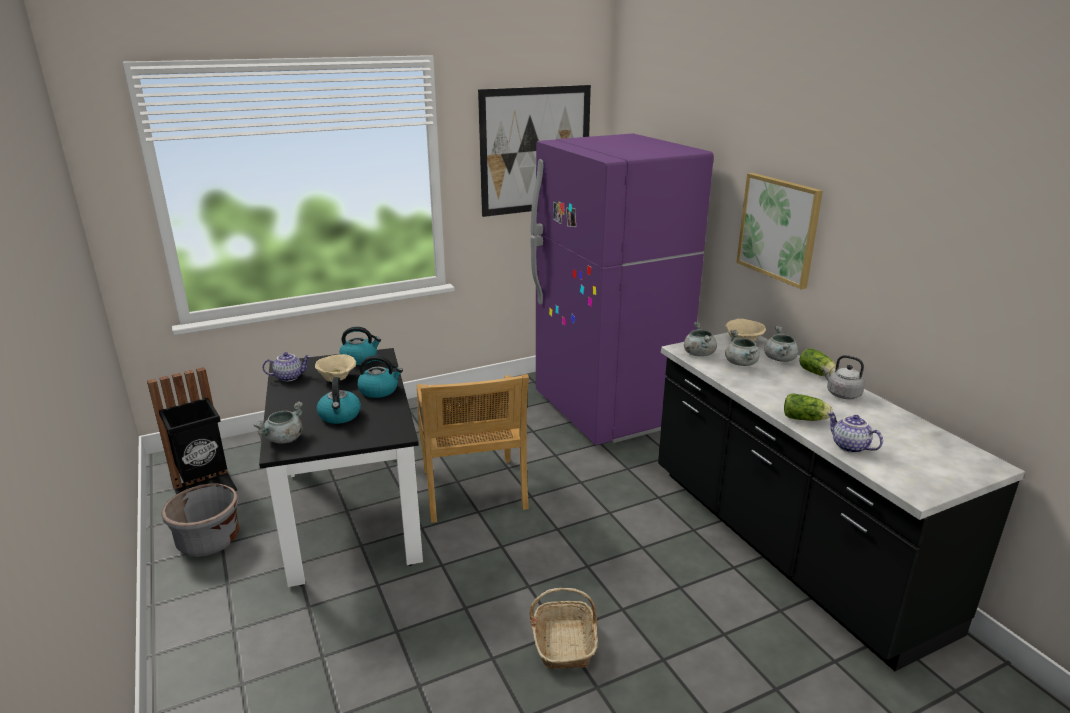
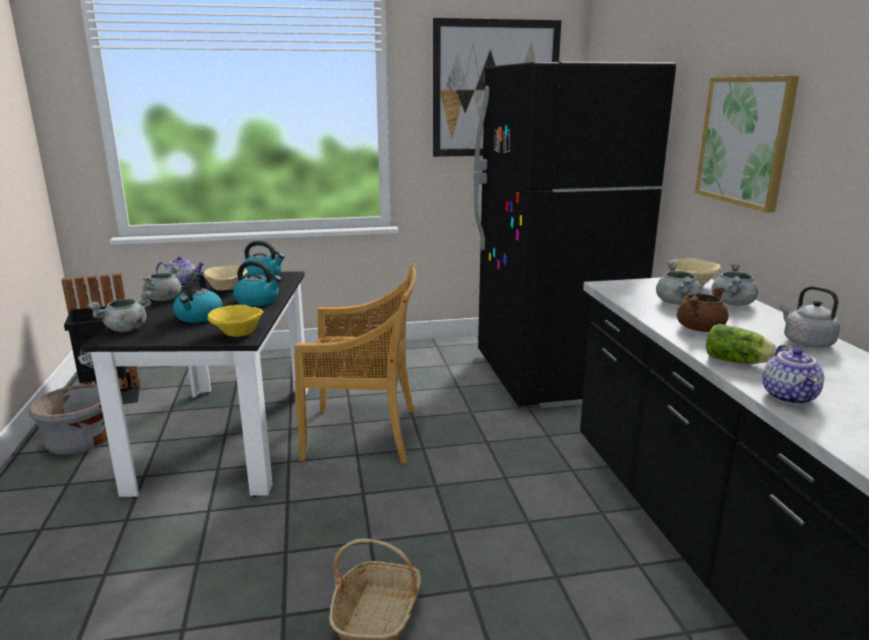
camera: 15 degrees right, 5 degrees down
beige chair [417,374,529,523] -> beige chair turned 90 degrees counterclockwise [294,263,416,463]
purple fridge [531,133,714,445] -> black fridge [474,62,676,408]
grey cooking pot [684,322,717,356] -> grey cooking pot moved to [143,266,182,301]
lettuce [799,348,836,376] -> none
teapot [827,412,883,453] -> teapot turned 150 degrees counterclockwise [762,345,824,405]
none -> yellow bowl [208,305,263,337]
none -> brown cooking pot [677,286,728,332]

